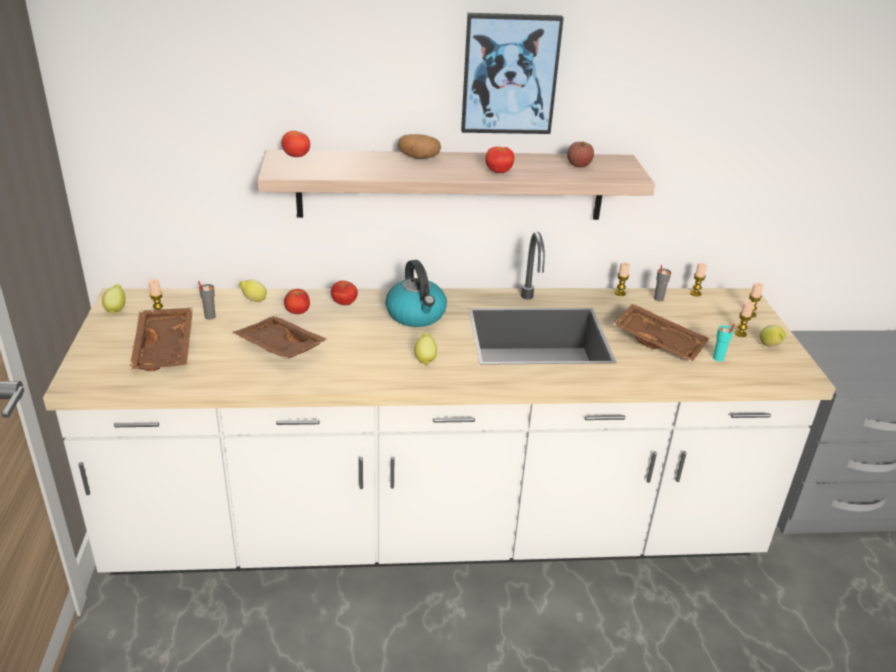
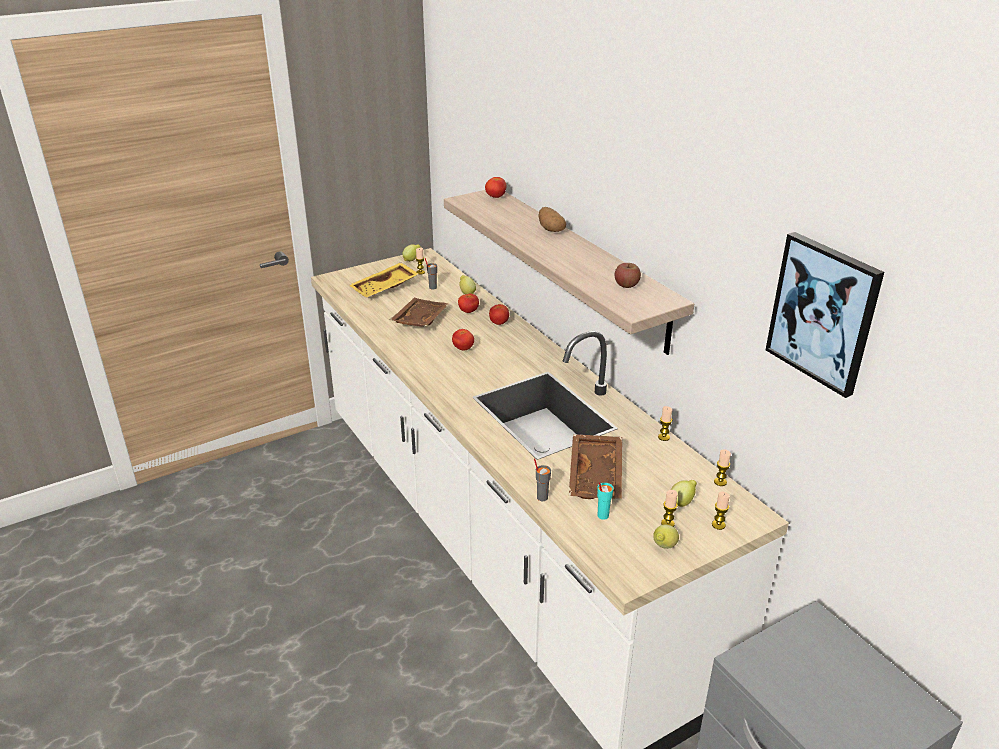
camera: 65 degrees right, 0 degrees up
brown tray [129,308,193,371] -> yellow tray [349,262,418,298]
kettle [386,260,447,327] -> none
lemon [414,333,437,365] -> lemon moved to [671,480,697,507]
picture [461,13,564,134] -> picture moved to [766,232,884,398]
tomato [485,147,514,173] -> tomato moved to [452,329,474,350]
grey cup [654,265,671,302] -> grey cup moved to [534,458,551,501]

